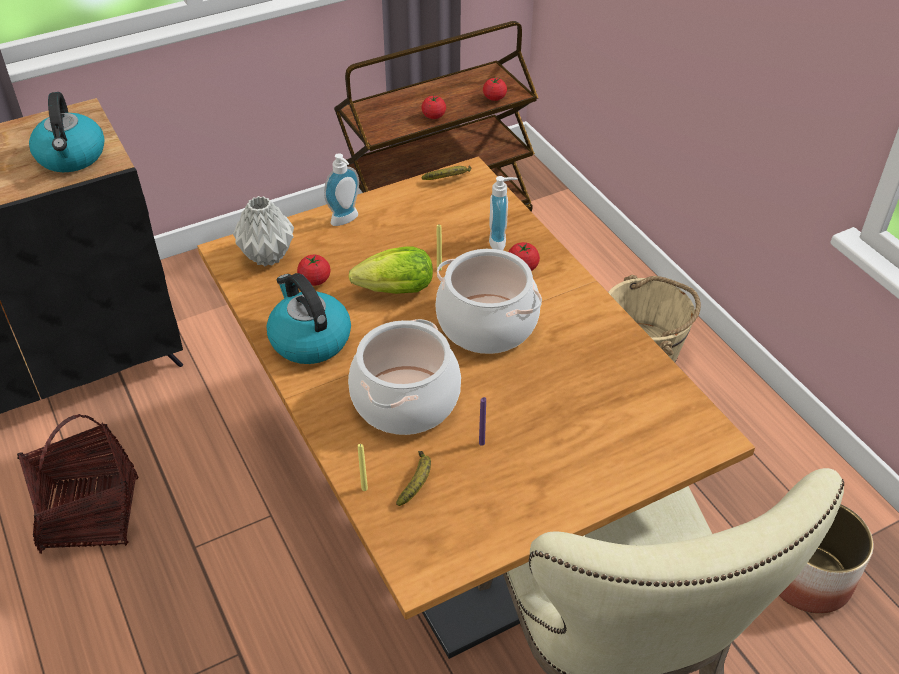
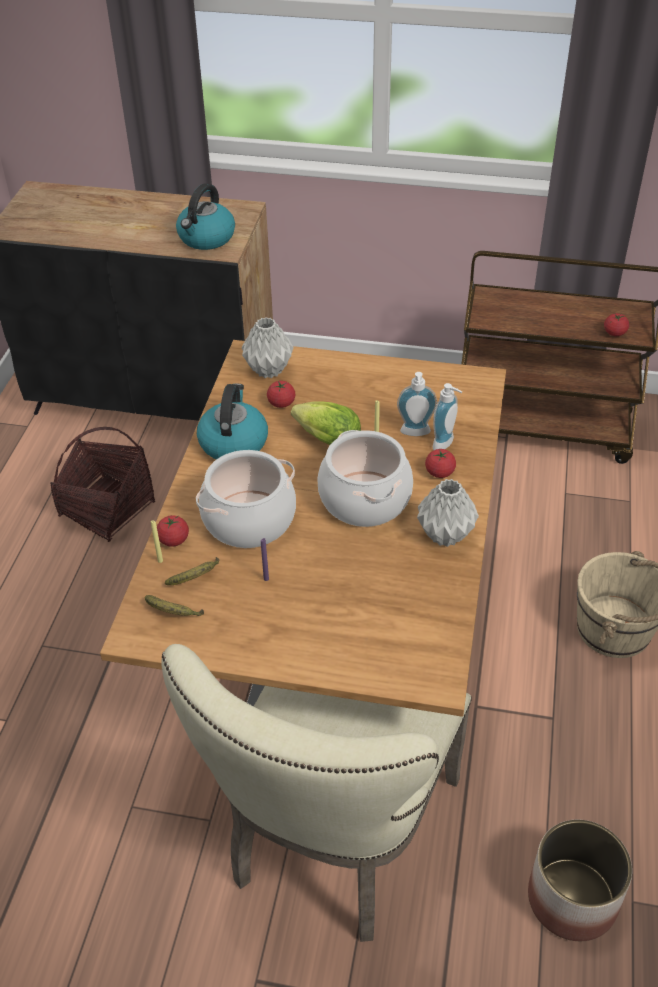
camera: 40 degrees right, 0 degrees up
soap dispenser [324,153,359,226] -> soap dispenser moved to [397,372,437,436]
tomato [421,95,446,119] -> tomato moved to [157,515,189,547]
banana [422,166,472,180] -> banana moved to [145,595,204,616]
none -> grey vase [417,479,479,547]

